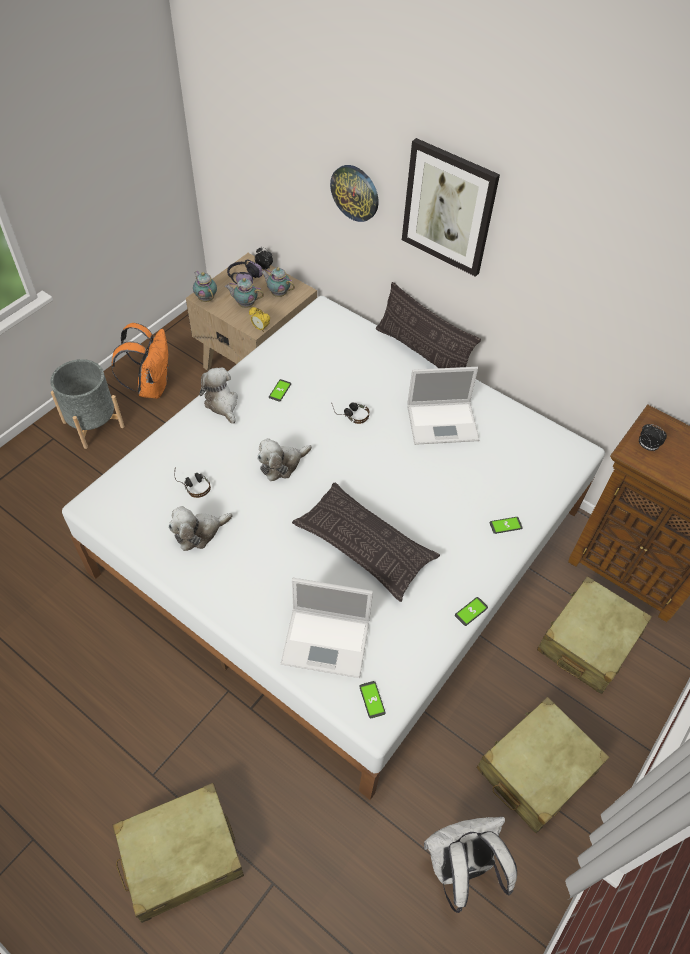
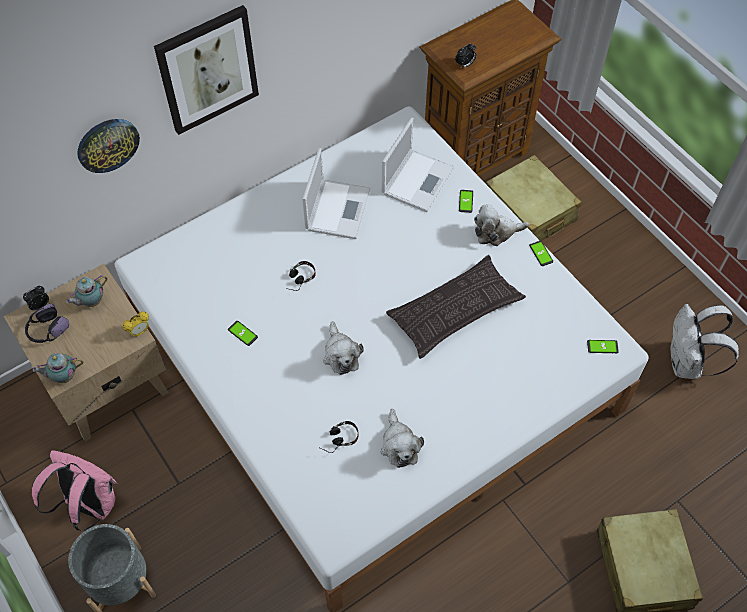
camera: 70 degrees left, 5 degrees up
orange backpack [111,323,169,399] -> pink backpack [32,450,118,531]
plush toy [199,367,238,424] -> plush toy moved to [474,204,529,246]
teapot [225,278,264,308] -> none
laptop [280,578,373,678] -> laptop moved to [382,118,454,212]
pillow [376,282,481,368] -> none
beige suitcase [476,697,609,833] -> none

